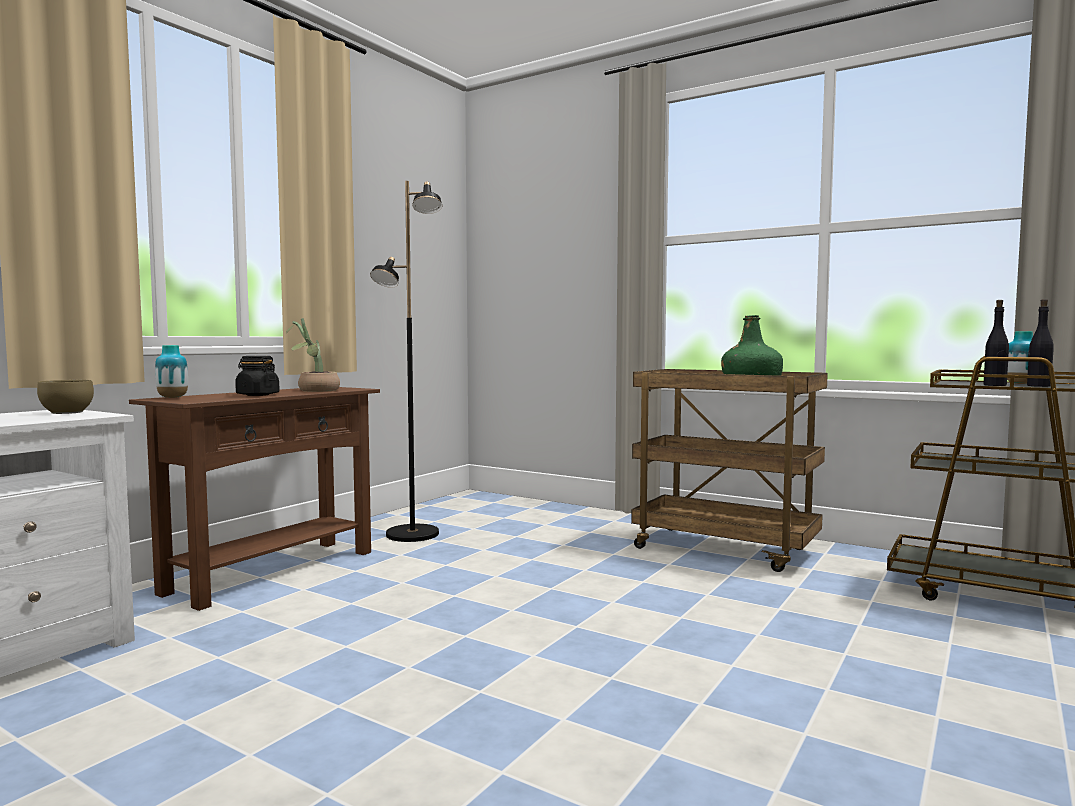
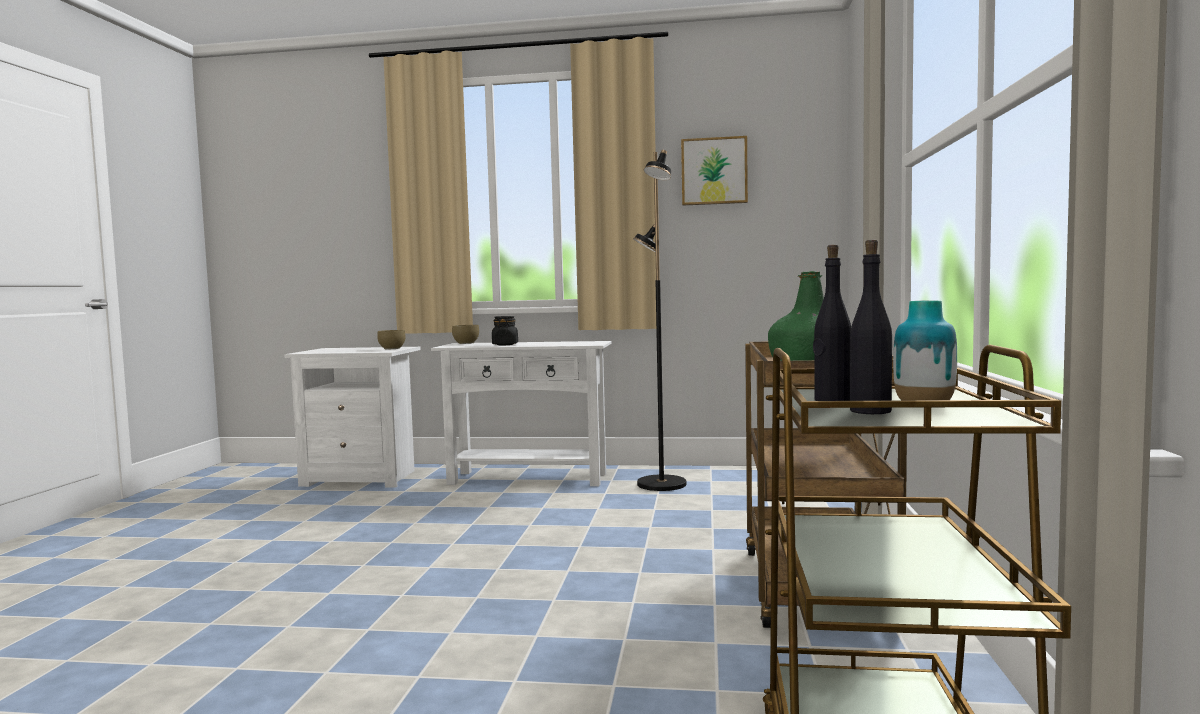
camera: 65 degrees right, 0 degrees up
brown console table [129,387,380,611] -> white console table [431,341,612,486]
vase [155,345,188,398] -> brown bowl [452,325,479,344]
potted plant [286,318,340,392] -> none
none -> picture [681,136,748,205]

